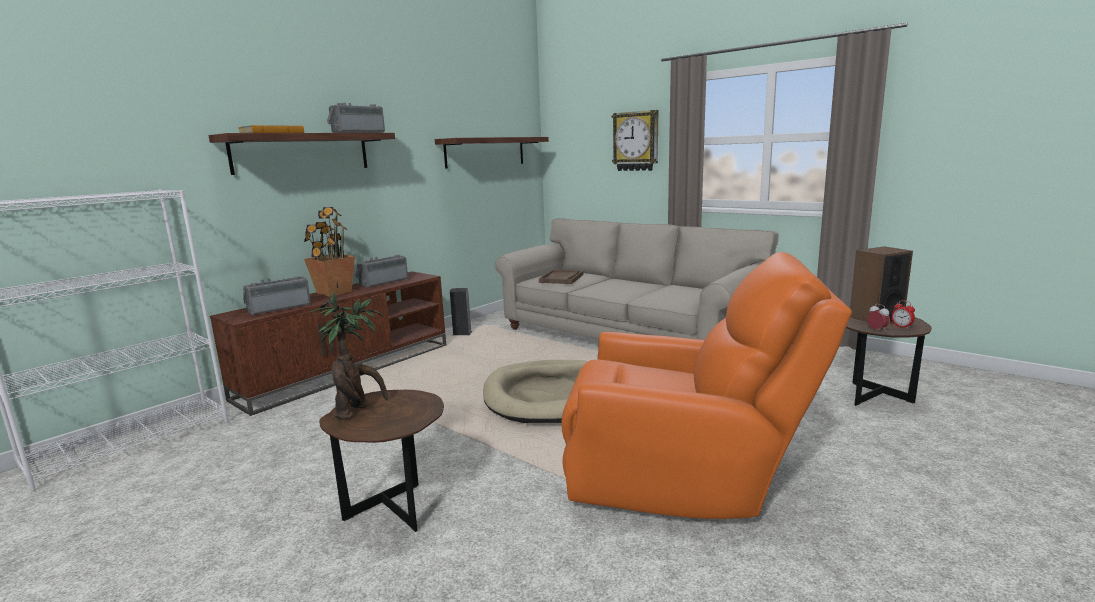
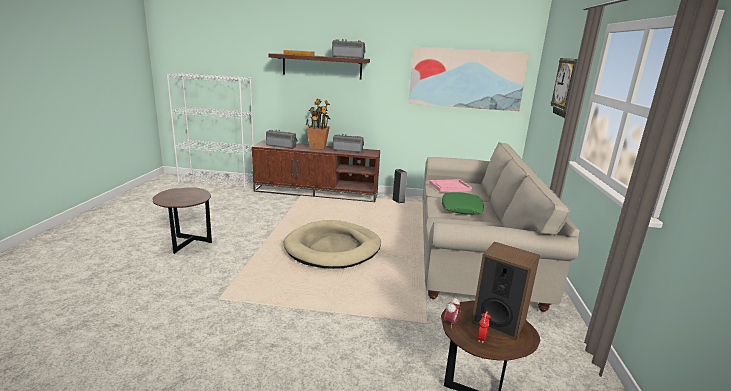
camera: 55 degrees right, 5 degrees up
potted plant [310,291,388,418] -> none
shelf [435,137,549,168] -> picture [408,46,529,111]
brown tray [539,270,584,284] -> pink tray [429,179,472,192]
orange armchair [561,252,852,519] -> none
none -> green pillow [442,192,484,215]

